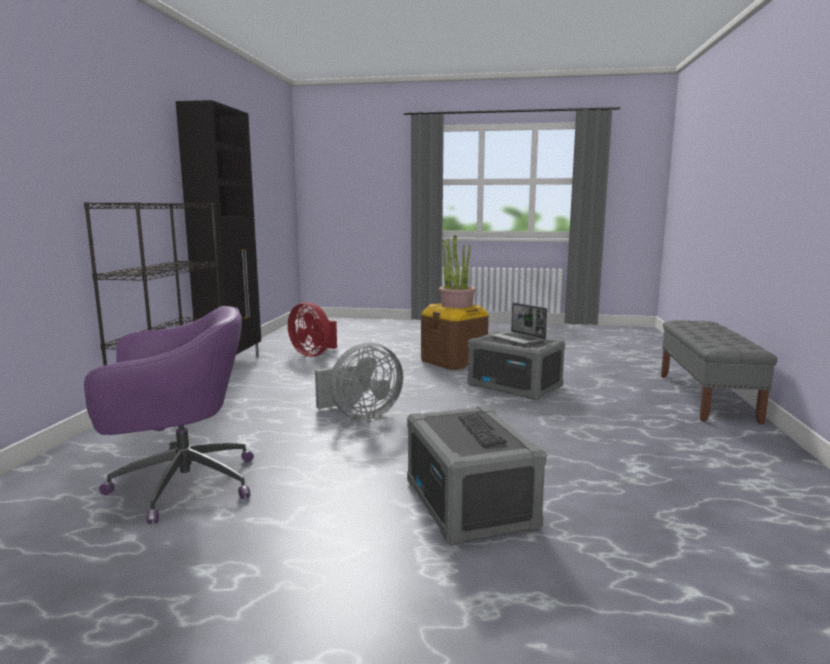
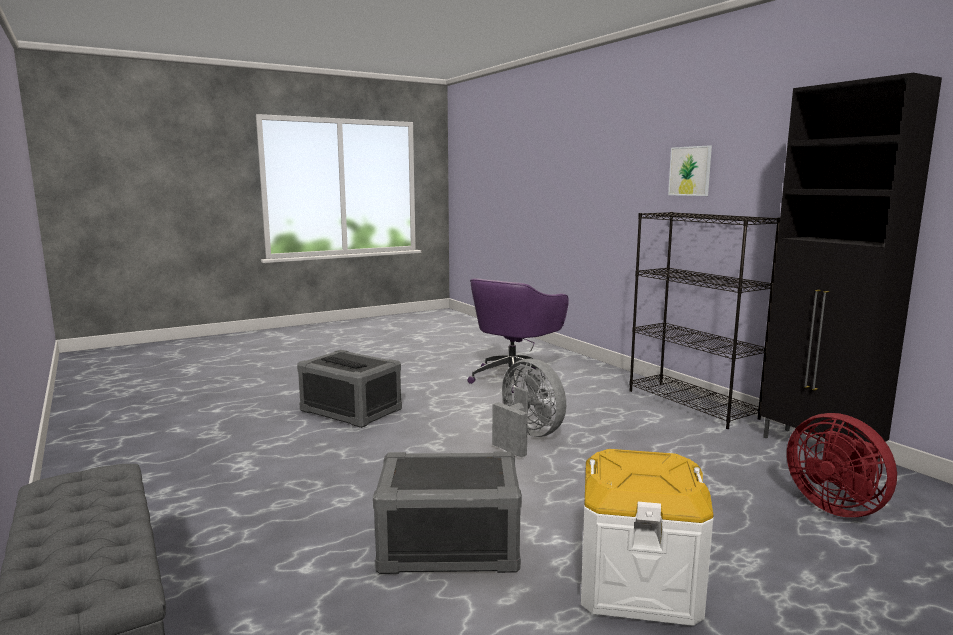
camera: 140 degrees right, 0 degrees up
red fan [288,302,337,357] -> red fan turned 120 degrees counterclockwise [787,413,897,517]
grey fan [315,343,403,420] -> grey fan turned 120 degrees clockwise [492,359,566,457]
brown storage box [421,303,489,370] -> white storage box [581,449,714,626]
potted plant [439,235,476,308] -> none
laptop [490,302,547,345] -> none
none -> picture [668,145,712,196]

